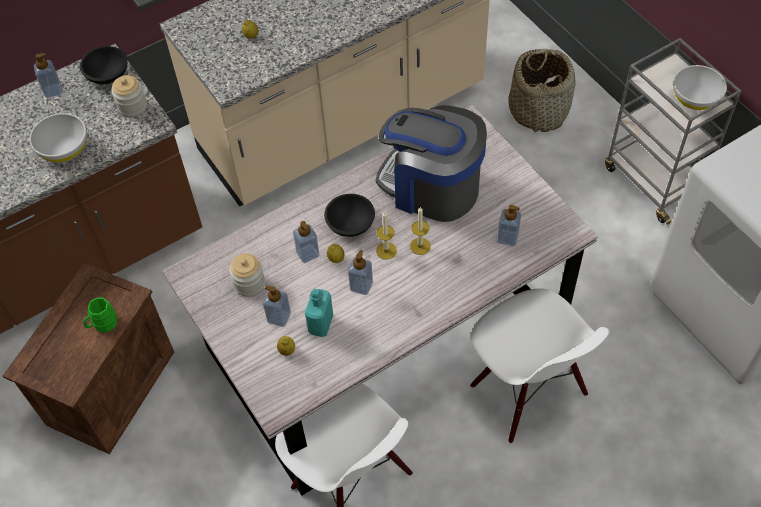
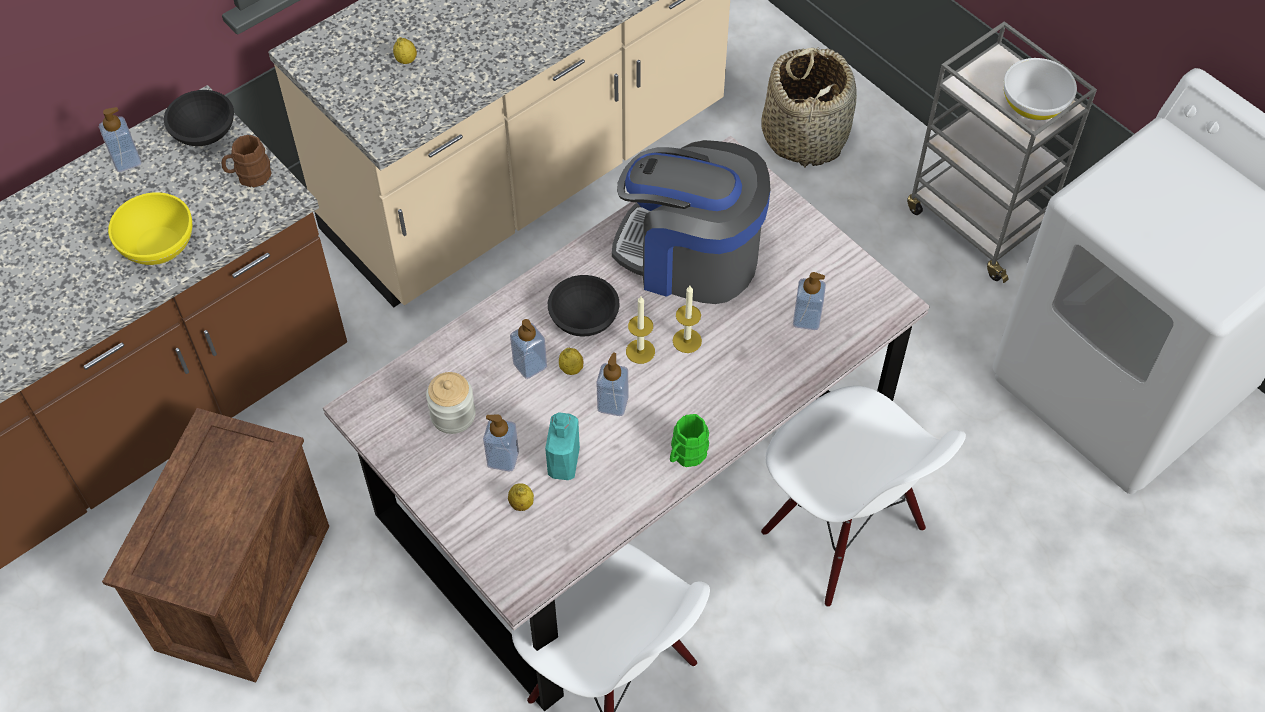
camera: 10 degrees left, 0 degrees up
white bowl [29,113,87,163] -> yellow bowl [108,192,192,265]
green mug [84,298,117,332] -> green mug moved to [670,414,709,467]
jar [112,75,147,118] -> brown mug [221,135,272,187]

